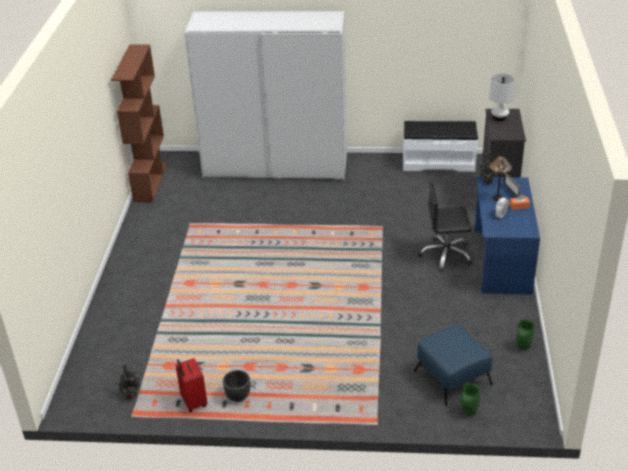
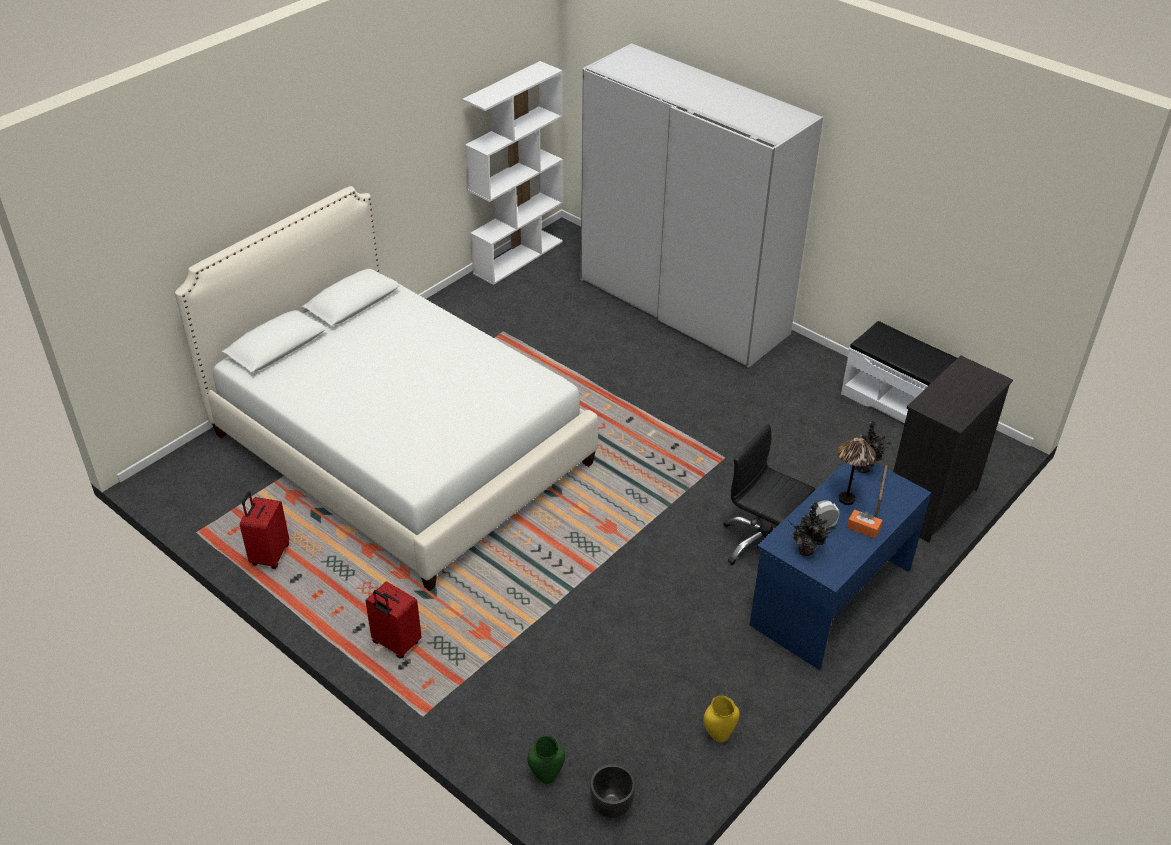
camera: 35 degrees right, 5 degrees up
brown bookcase [111,45,168,203] -> white bookcase [462,61,563,285]
potted plant [114,364,143,399] -> potted plant moved to [789,502,837,556]
black planter [223,370,250,402] -> black planter moved to [590,764,636,818]
blue ottoman [414,325,492,406] -> none
white table lamp [489,74,515,121] -> none
green vase [517,319,534,350] -> yellow vase [703,696,740,743]
none -> white bed [175,186,598,591]
none -> red suitcase [365,581,422,659]

